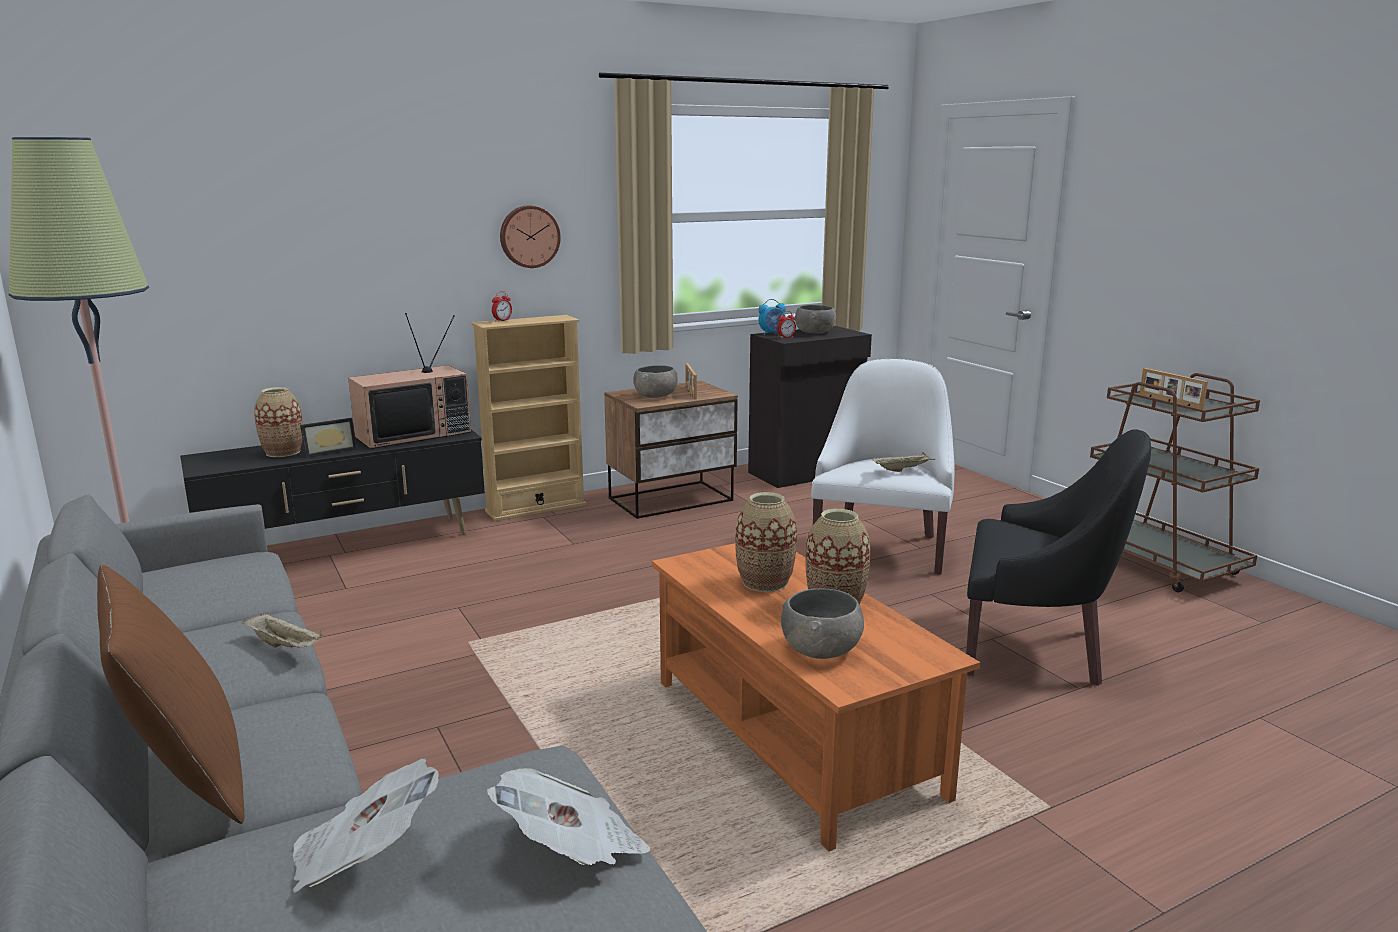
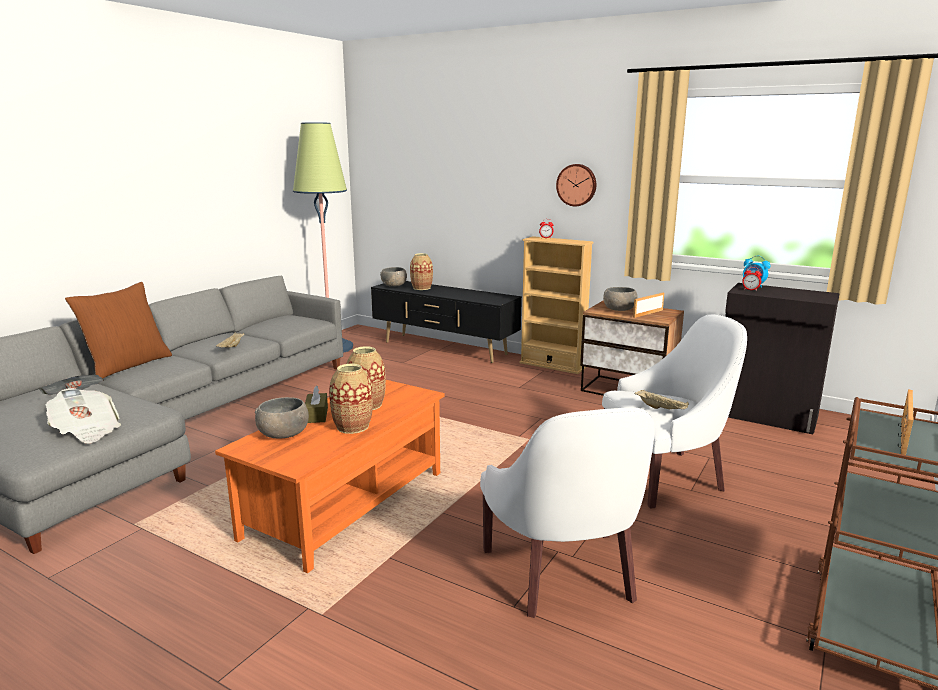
camera: 60 degrees right, 0 degrees up
picture frame [300,418,357,458] -> none
television [348,313,471,449] -> none
grey bowl [795,305,836,334] -> grey bowl moved to [380,267,407,287]
black armchair [966,429,1151,686] -> white armchair [480,407,655,618]
none -> brown tissue box [305,385,328,423]

